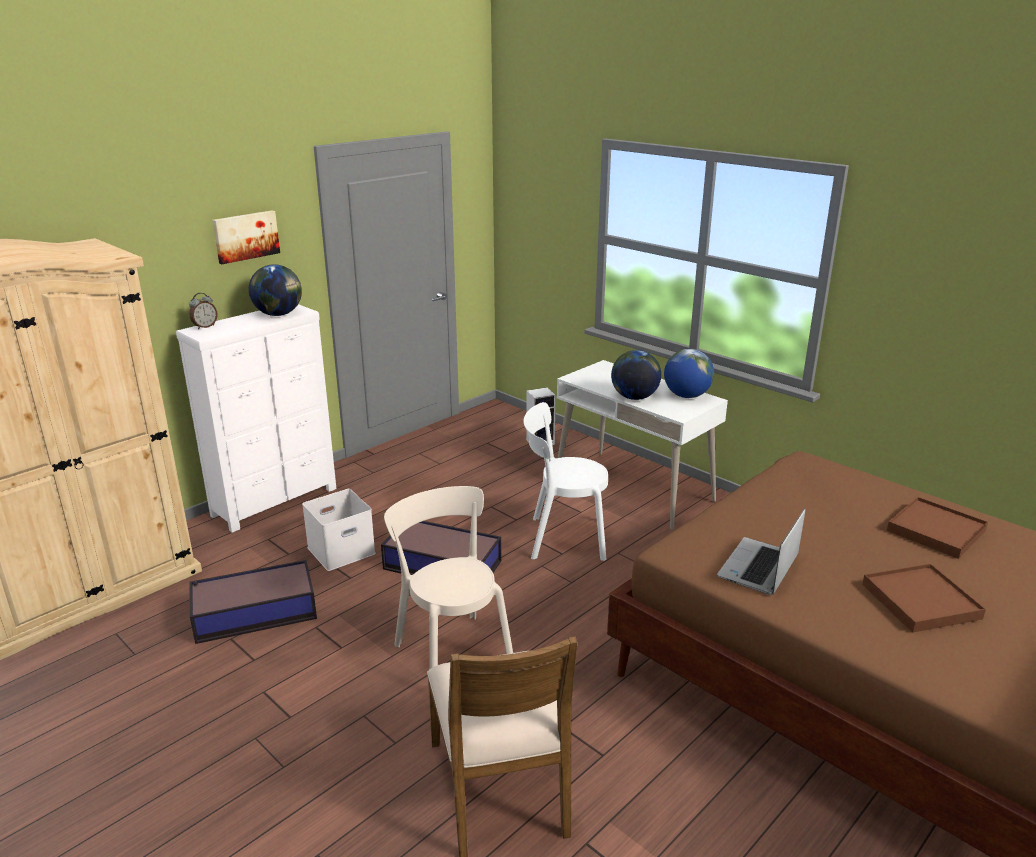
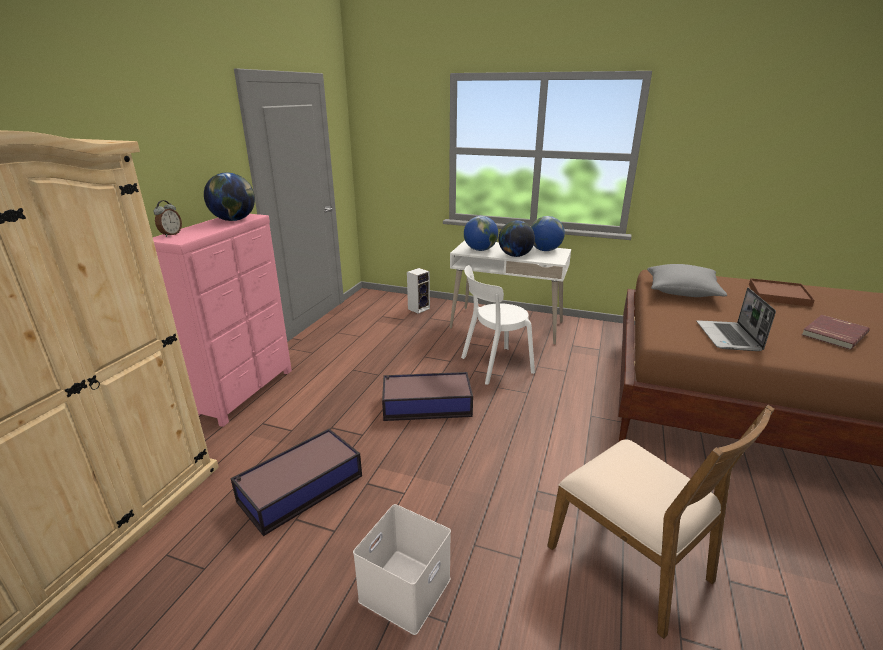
camera: 25 degrees left, 0 degrees up
white dresser [176,304,337,533] -> pink dresser [153,214,292,427]
picture [213,210,280,264] -> none
white storage box [302,489,376,571] -> white storage box moved to [353,504,451,635]
beige chair [384,486,513,669] -> none
brown tray [862,564,986,633] -> red book [802,315,870,350]
none -> globe [464,216,498,251]
none -> grey pillow [647,264,727,297]

